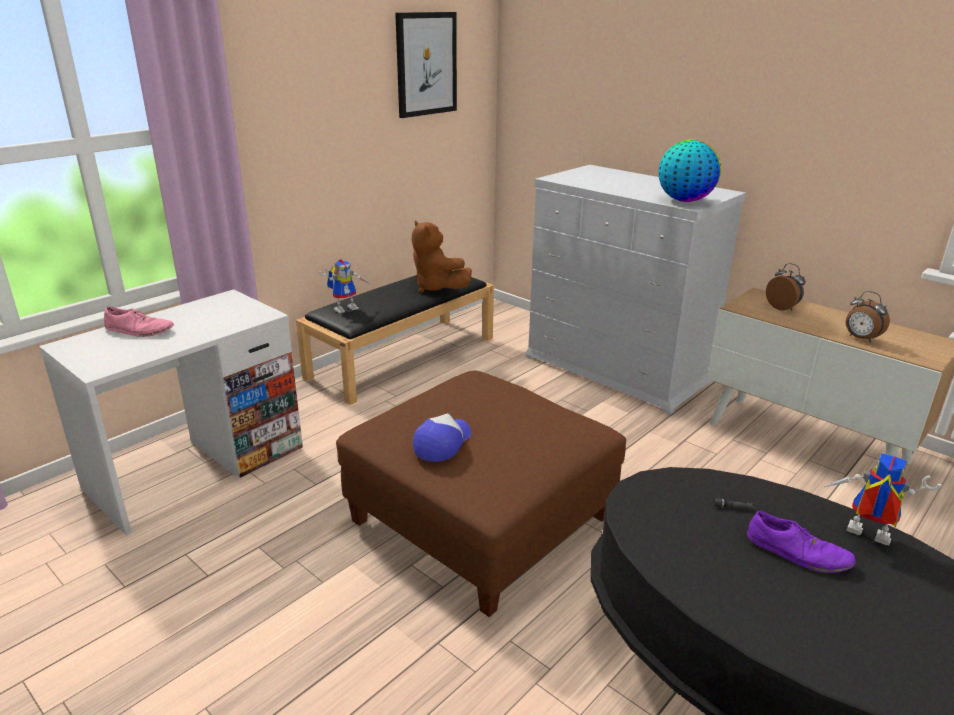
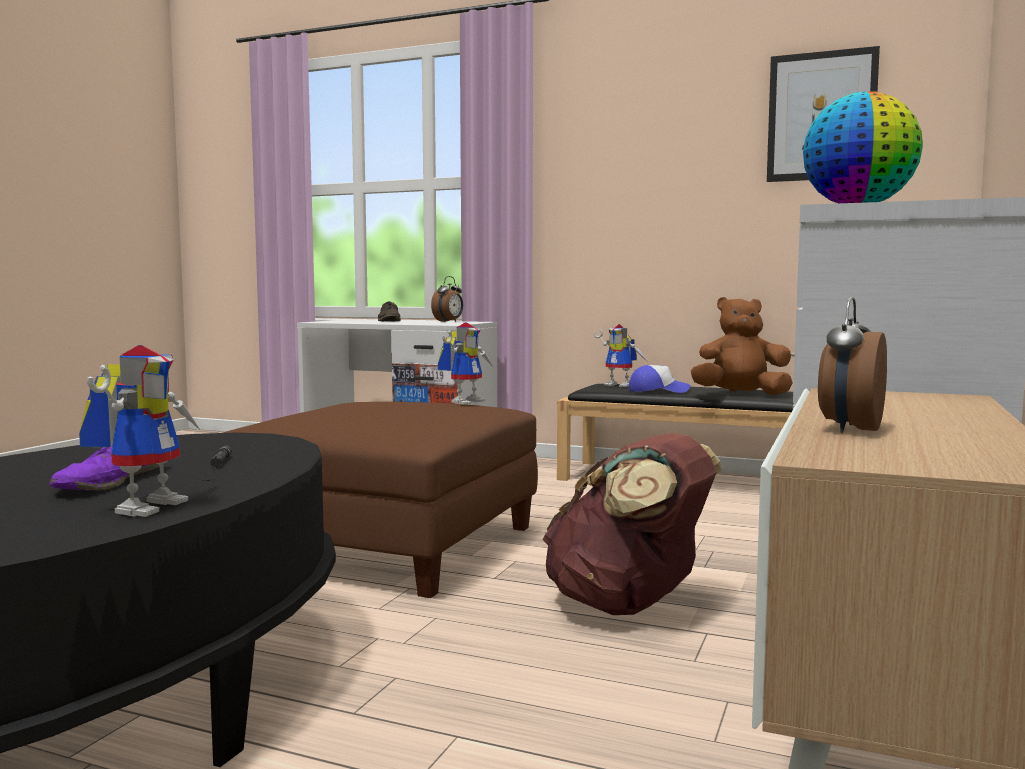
camera: 70 degrees right, 20 degrees down
pink shoe [104,306,174,337] -> brown shoe [378,301,401,321]
brown plush toy [412,221,472,293] -> brown plush toy turned 60 degrees clockwise [691,297,793,395]
cap [413,414,471,462] -> cap moved to [629,365,691,393]
alarm clock [766,263,806,311] -> alarm clock moved to [431,276,463,322]
none -> toy robot [438,322,493,405]
none -> brown backpack [543,433,722,615]

